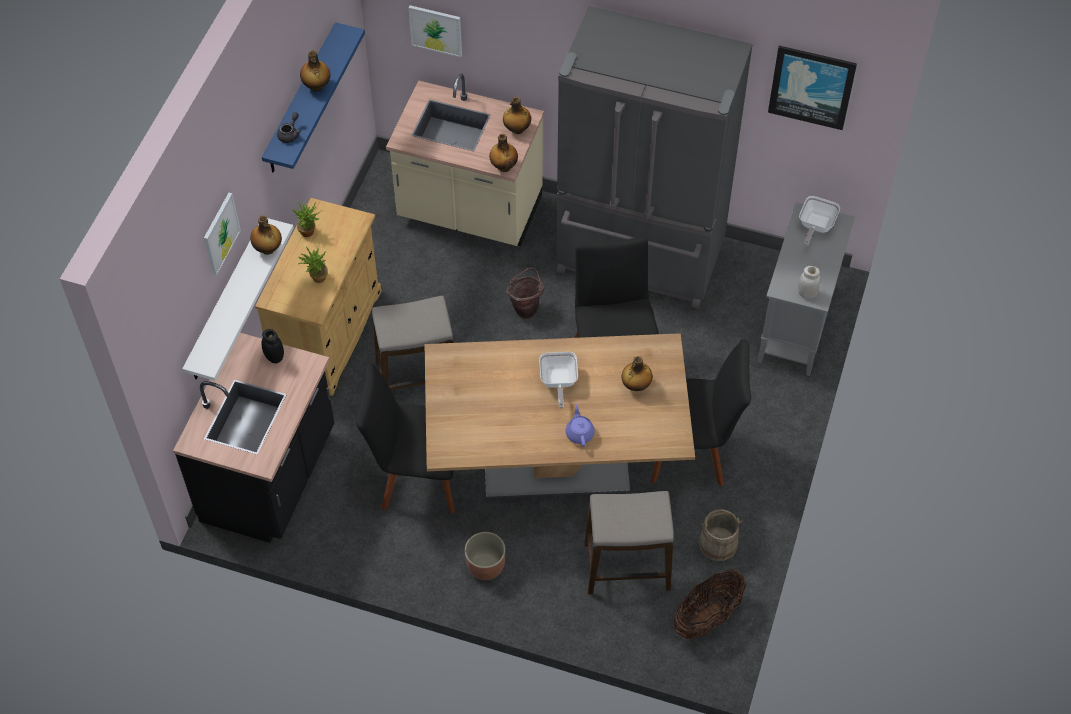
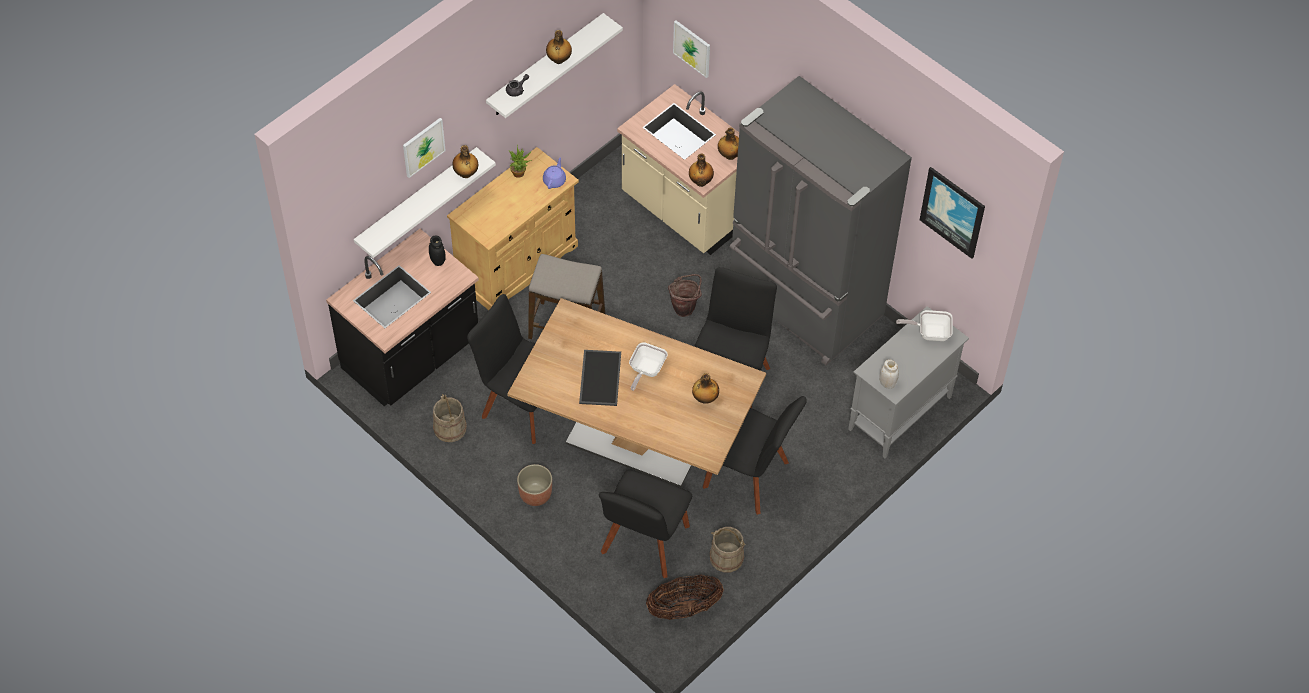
camera: 25 degrees right, 0 degrees up
blue shelf [262,22,365,173] -> white shelf [486,13,623,118]
potted plant [298,247,328,283] -> none
purple teapot [566,404,595,447] -> purple teapot moved to [543,157,566,189]
stool [584,491,674,594] -> black chair [599,470,692,578]
frying pan [799,196,840,246] -> frying pan turned 45 degrees clockwise [896,310,953,341]
none -> beige bucket [433,394,467,442]
none -> tray [579,350,621,406]

